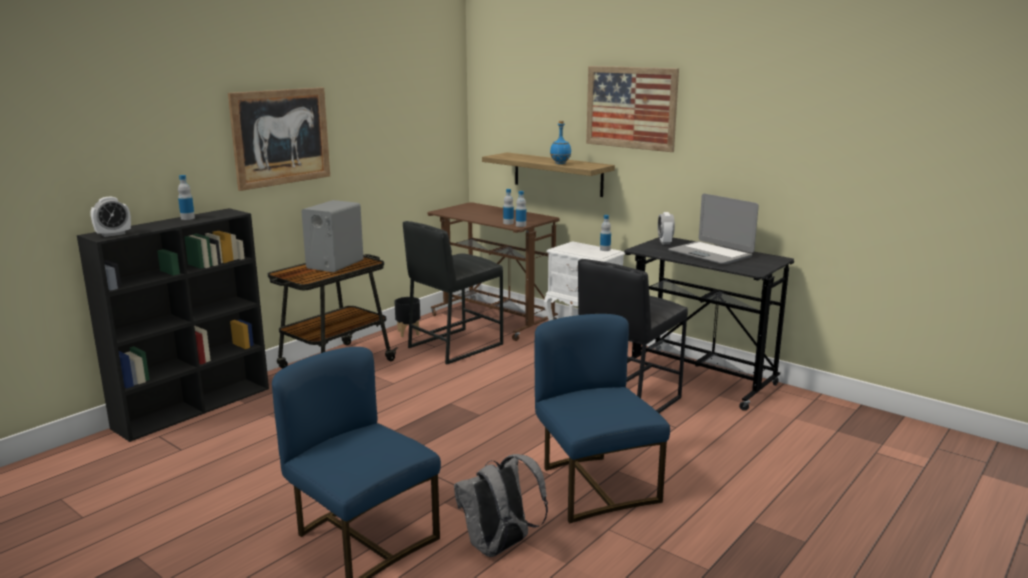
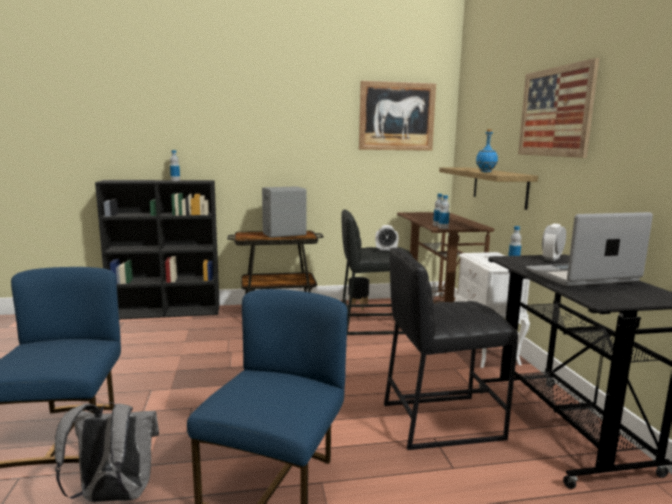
camera: 40 degrees right, 5 degrees down
alarm clock [91,196,131,237] -> alarm clock moved to [375,225,399,251]
picture [228,87,330,191] -> picture moved to [359,81,436,151]
laptop [668,194,759,264] -> laptop turned 75 degrees clockwise [526,212,653,286]

